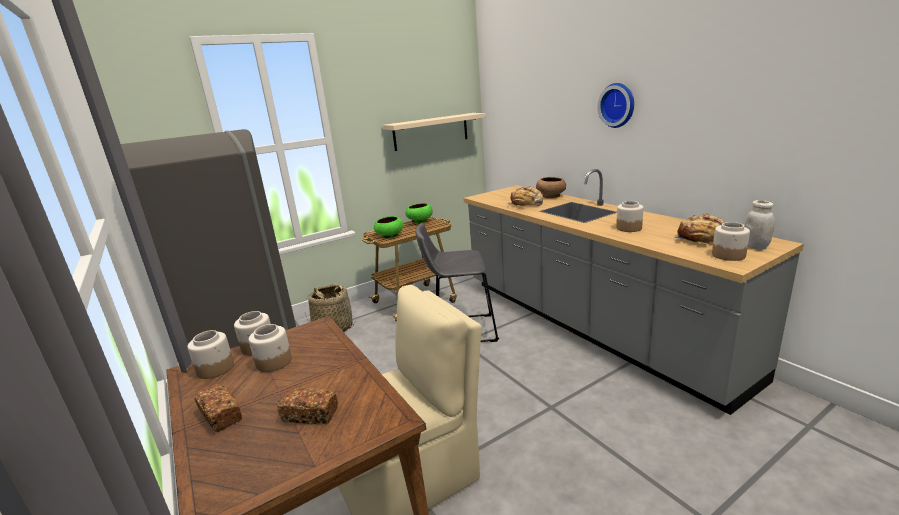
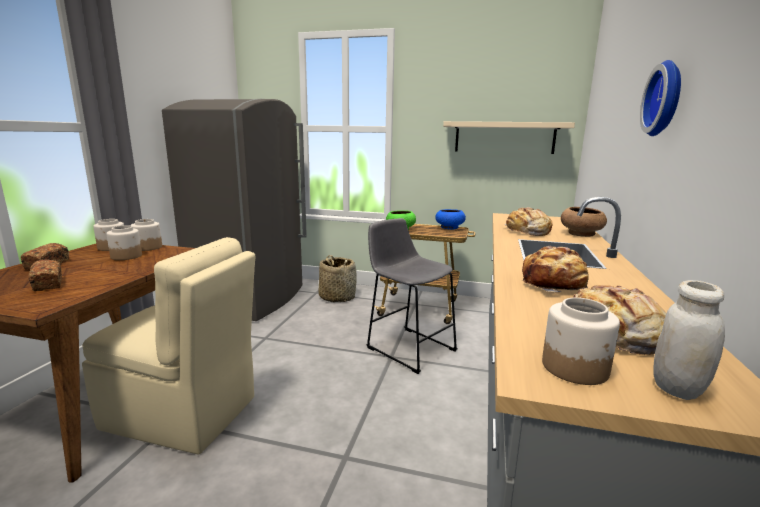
camera: 45 degrees right, 5 degrees down
green bowl [405,203,433,223] -> blue bowl [435,209,466,229]
jar [616,201,643,232] -> bread [522,246,589,292]

